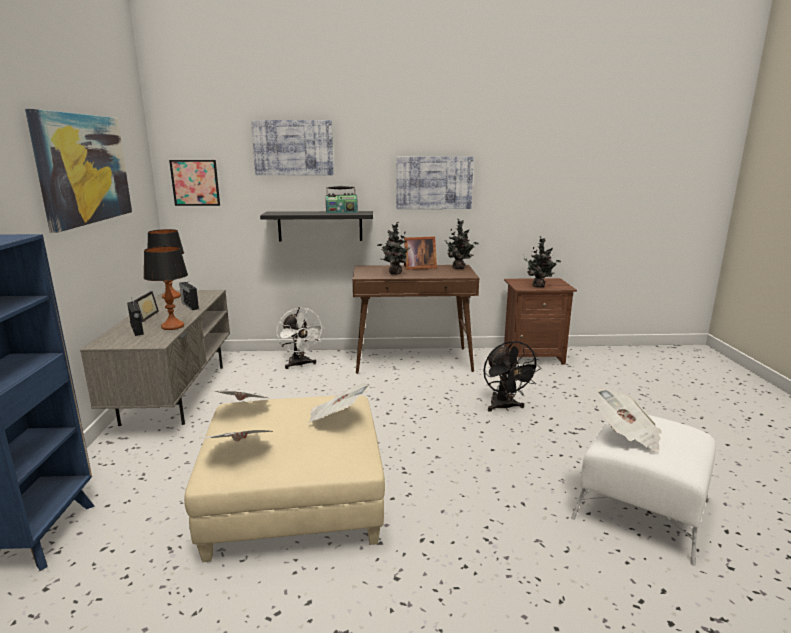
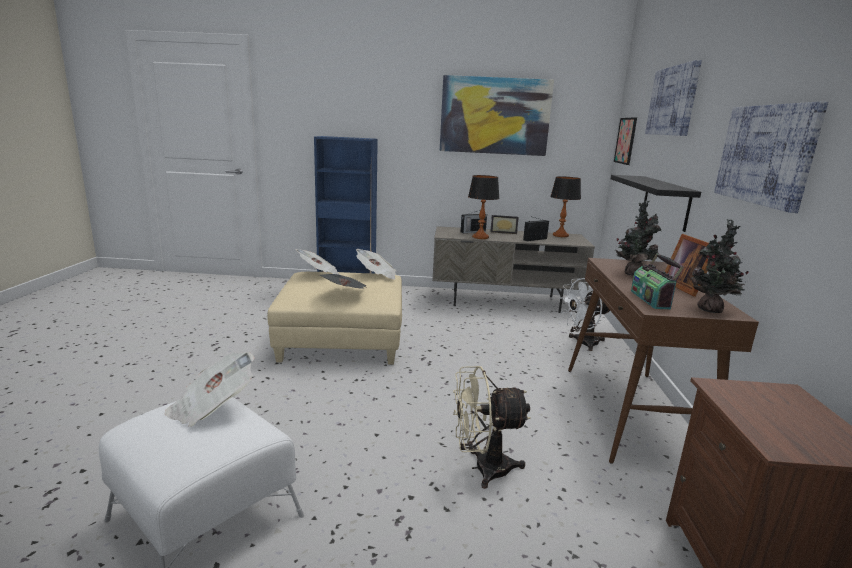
camera: 95 degrees right, 0 degrees up
radio [325,186,358,213] -> radio moved to [631,253,684,309]
black fan [484,341,541,412] -> beige fan [453,366,530,489]
potted plant [524,236,561,287] -> none

